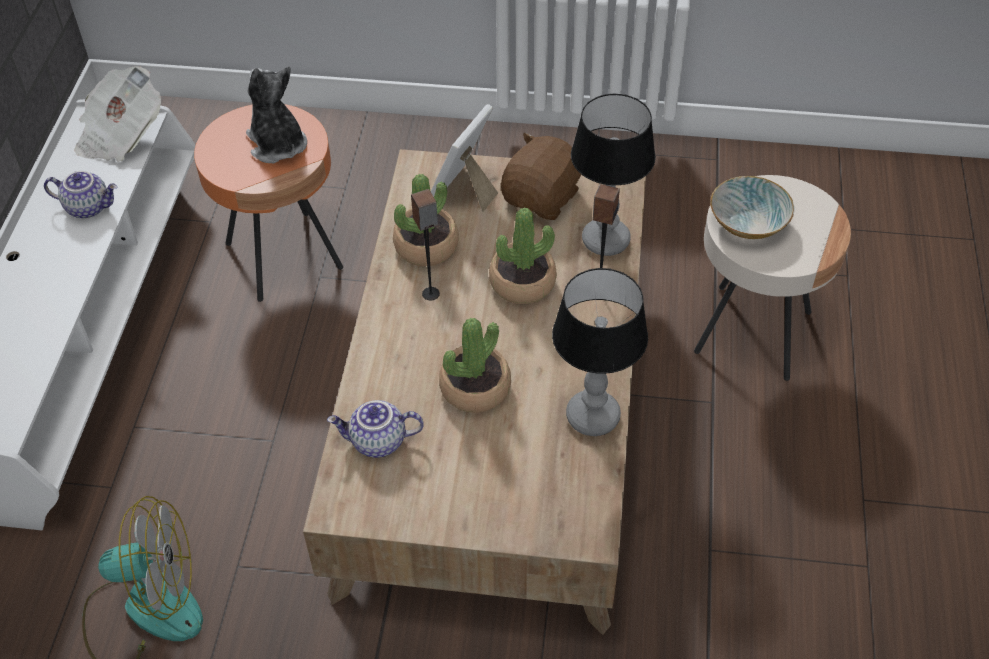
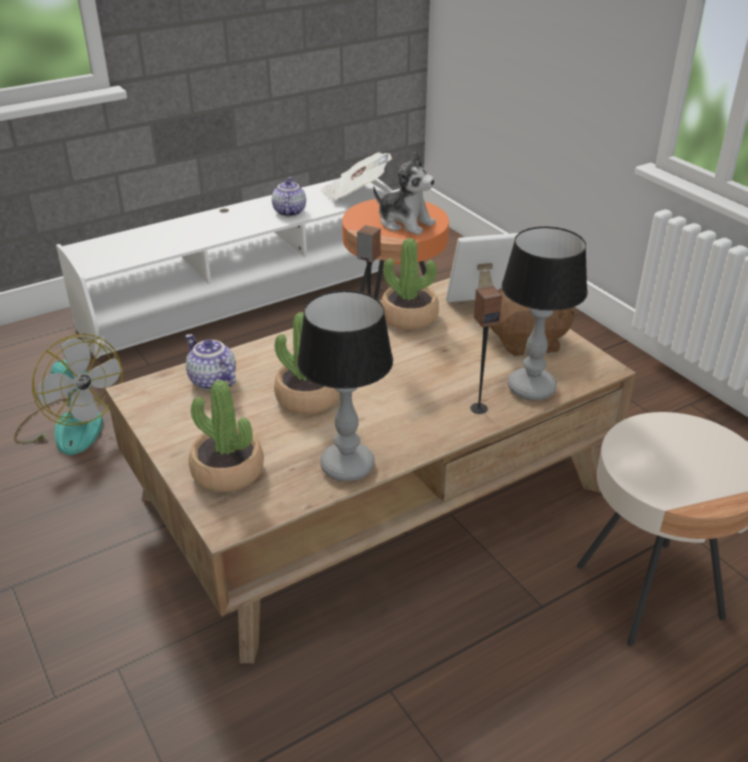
camera: 50 degrees right, 15 degrees down
teapot [44,171,118,219] -> teapot turned 150 degrees counterclockwise [272,177,306,217]
plush toy [246,67,307,163] -> plush toy turned 105 degrees clockwise [373,152,436,235]
potted plant [489,208,557,304] -> potted plant moved to [189,380,264,492]
bowl [710,176,795,239] -> none

